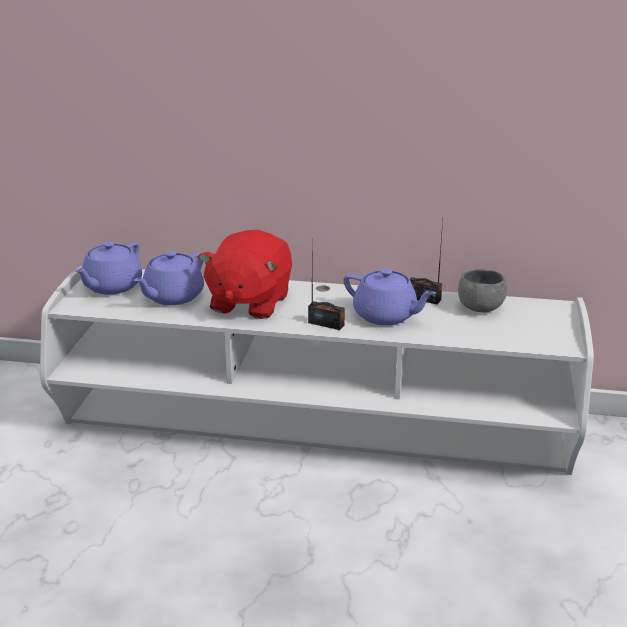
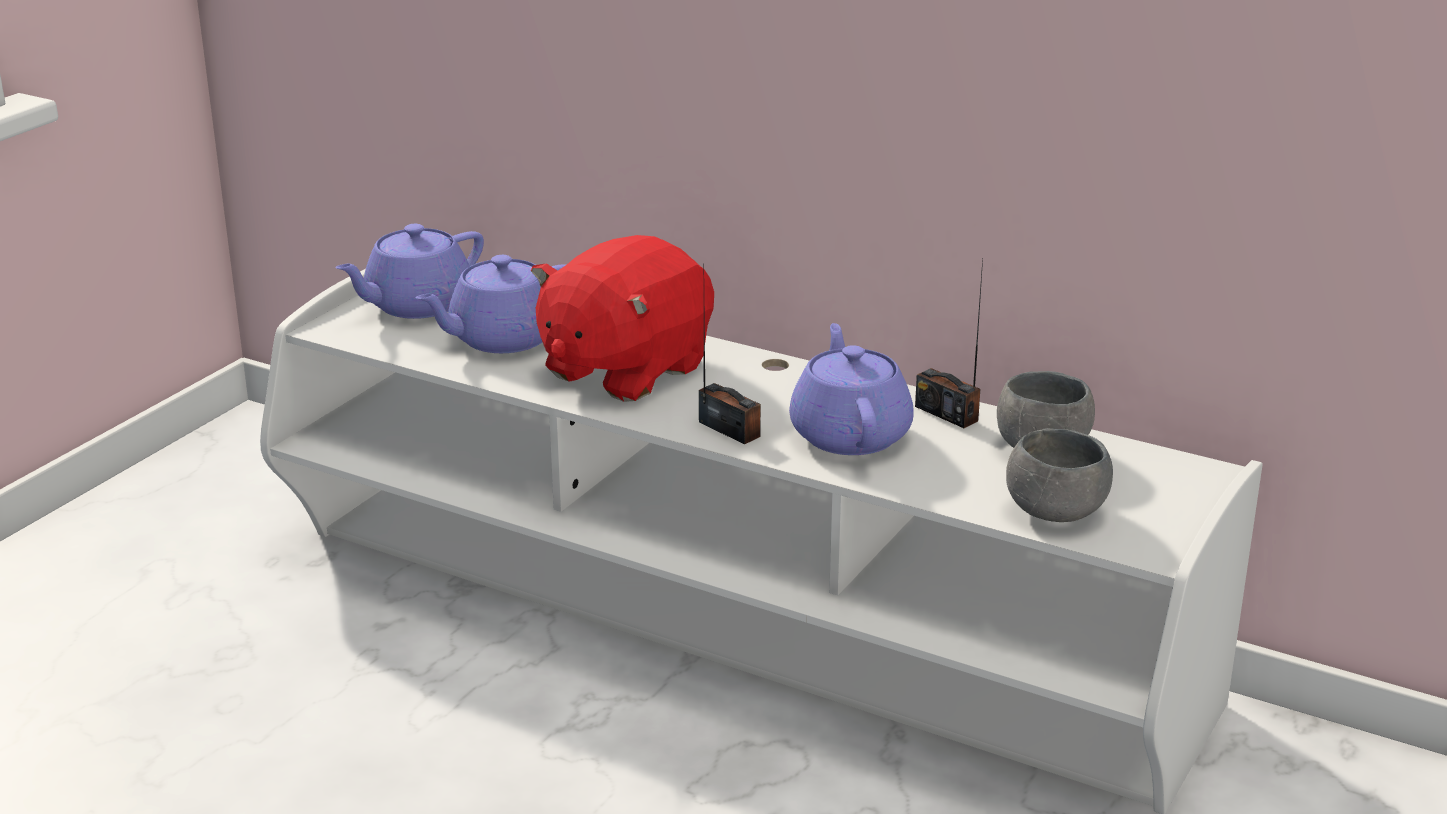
camera: 20 degrees right, 0 degrees up
purple teapot [343,269,436,325] -> purple teapot turned 150 degrees counterclockwise [789,323,914,455]
none -> grey bowl [1006,428,1113,522]

